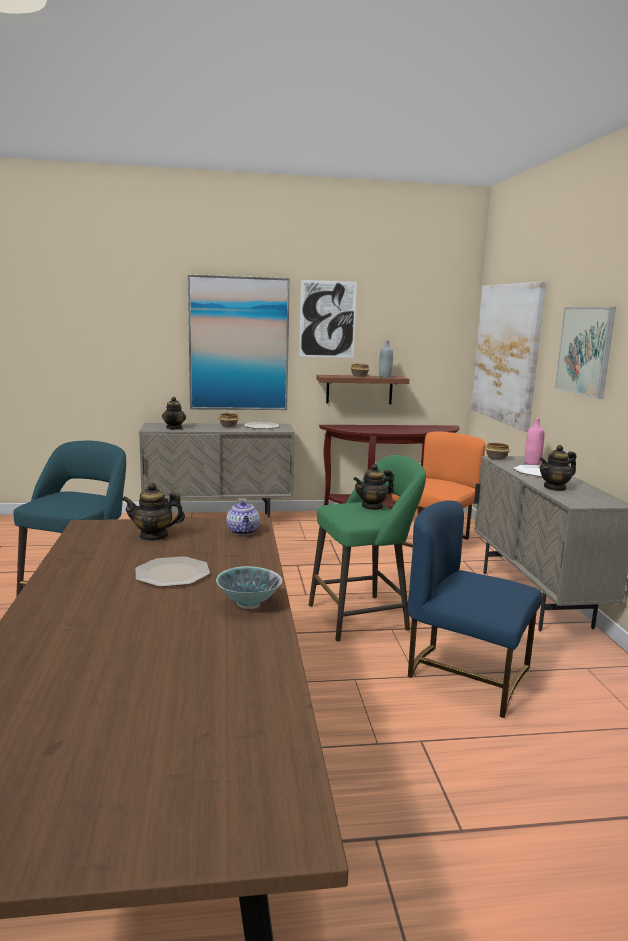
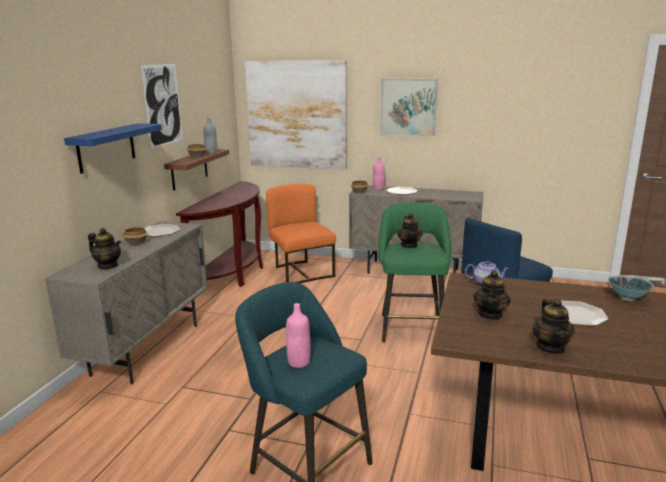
camera: 65 degrees left, 5 degrees up
picture [188,274,290,410] -> blue shelf [64,123,162,174]
teapot [539,445,577,491] -> teapot moved to [533,298,575,354]
none -> pink bottle [286,303,310,368]

